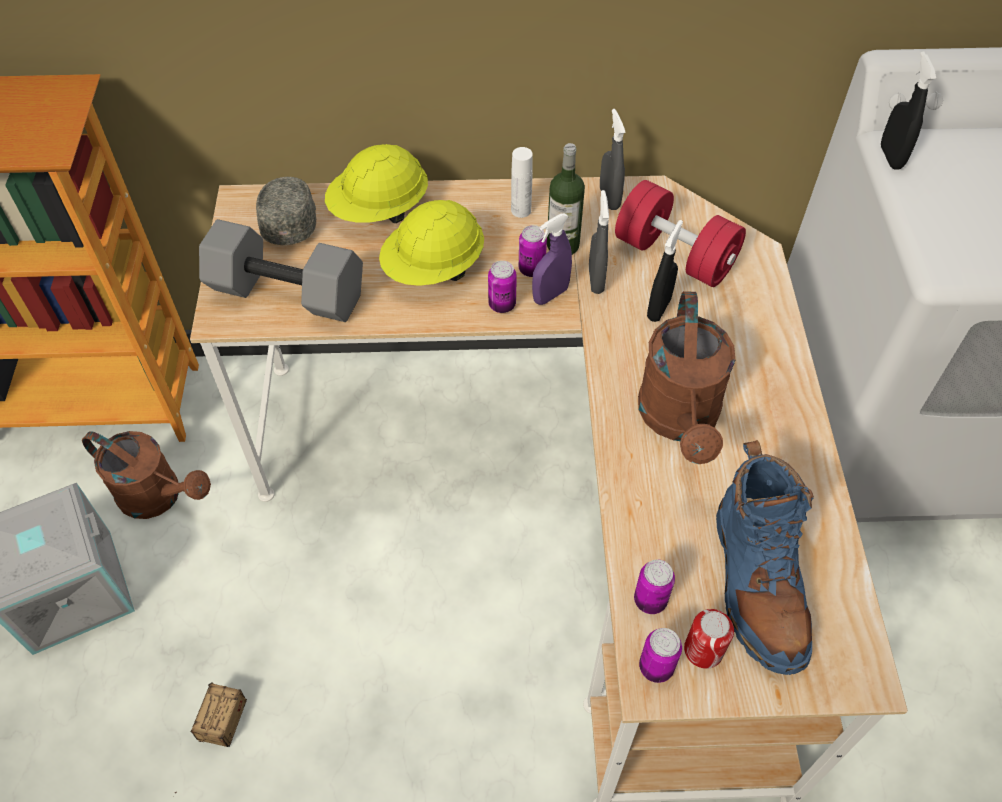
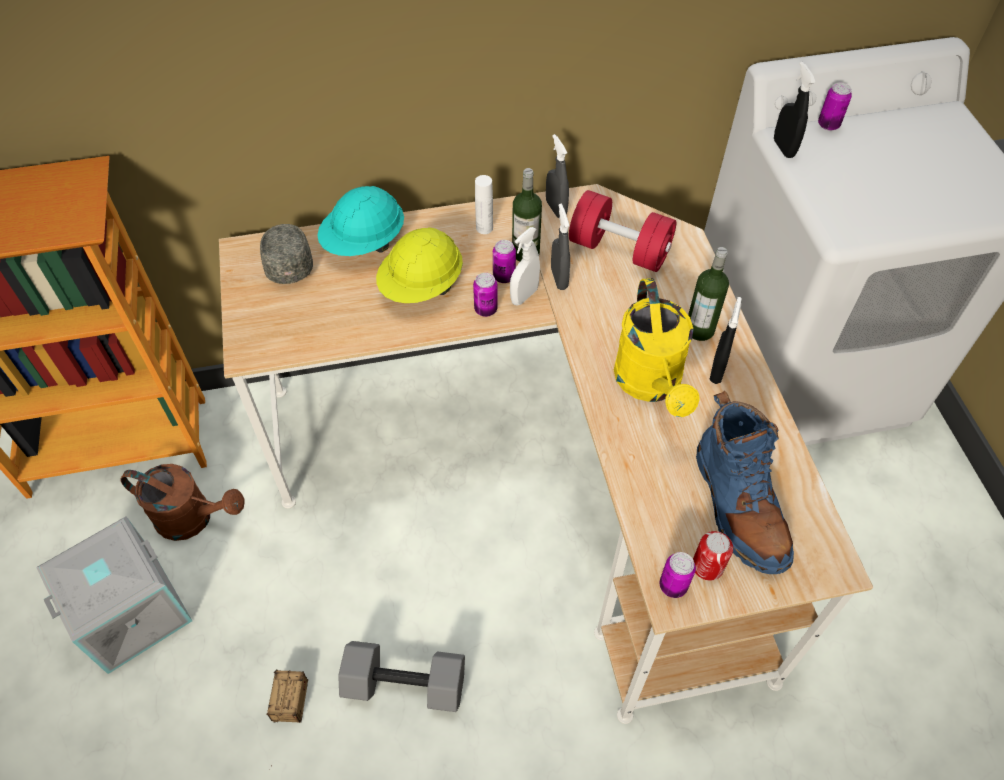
camera: 10 degrees left, 0 degrees up
grey dumbbell [199,219,363,322] -> grey dumbbell moved to [338,641,465,712]
yellow hard hat [325,144,428,223] -> turquoise hard hat [317,186,404,256]
purple spray bottle [532,213,572,305] -> white spray bottle [510,227,540,305]
can [634,560,675,614] -> can moved to [818,83,852,131]
brown watering can [638,291,736,464] -> yellow watering can [614,278,700,417]
black spray bottle [647,220,683,322] -> black spray bottle moved to [710,297,742,384]
none -> bottle [688,247,729,341]

